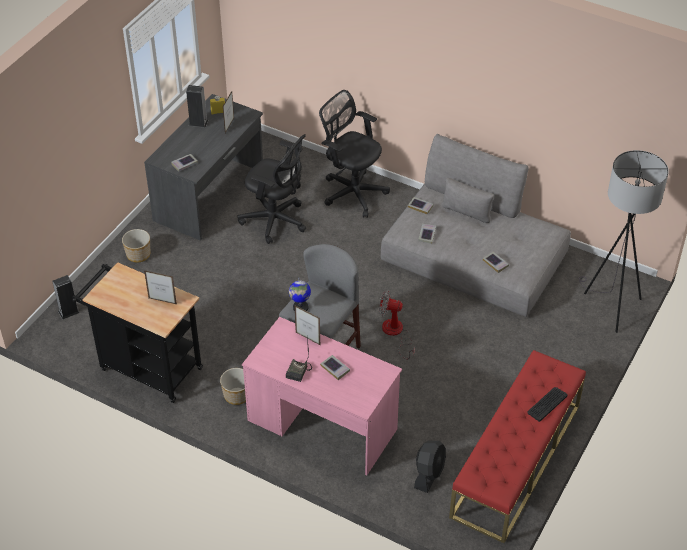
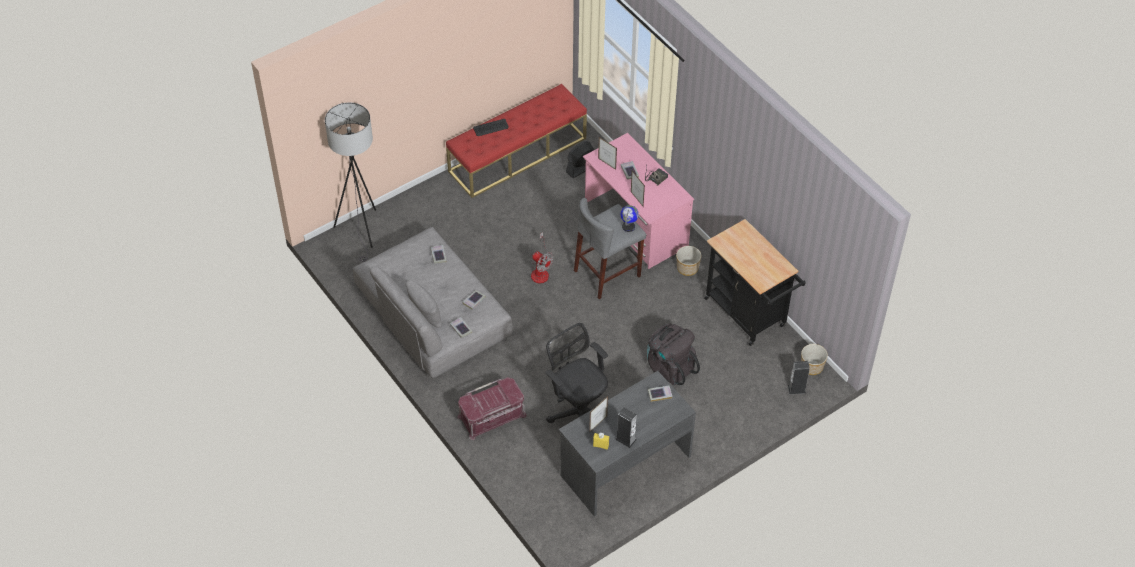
camera: 155 degrees left, 5 degrees up
planter [122,229,150,263] -> planter moved to [801,344,828,375]
picture frame [144,270,177,304] -> picture frame moved to [598,137,617,170]
black office chair [319,90,390,218] -> red storage box [457,377,527,440]
none -> black backpack [647,323,700,385]

